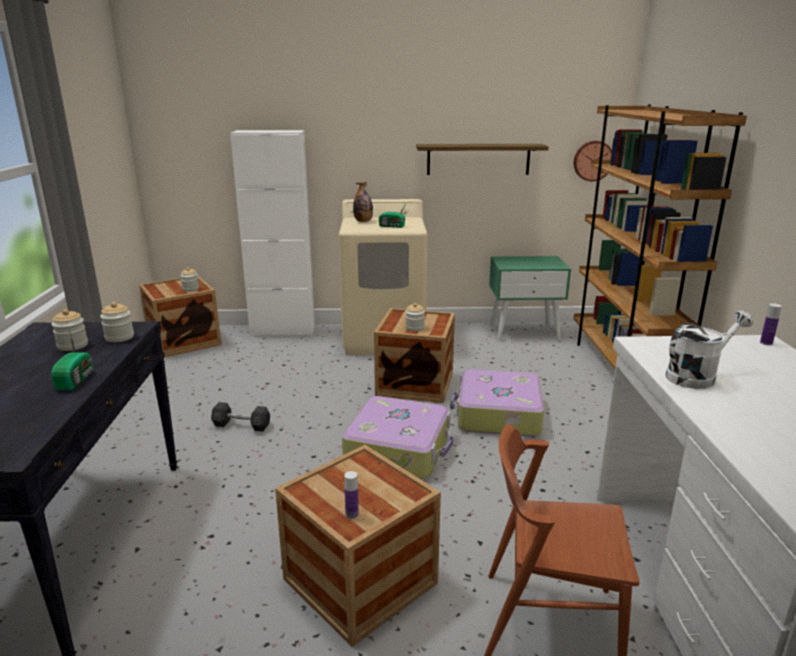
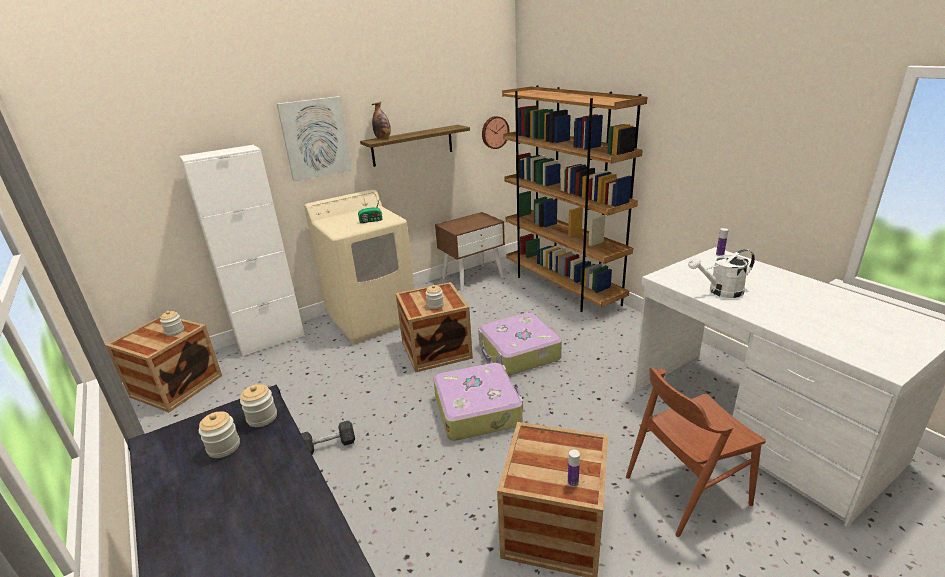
camera: 30 degrees left, 5 degrees up
radio [51,328,94,390] -> none
bottle [353,182,373,222] -> bottle moved to [372,102,391,139]
green nightstand [489,256,571,341] -> brown nightstand [435,212,505,292]
white watering can [666,310,753,389] -> white watering can turned 135 degrees counterclockwise [688,249,755,298]
none -> picture [277,96,352,181]

